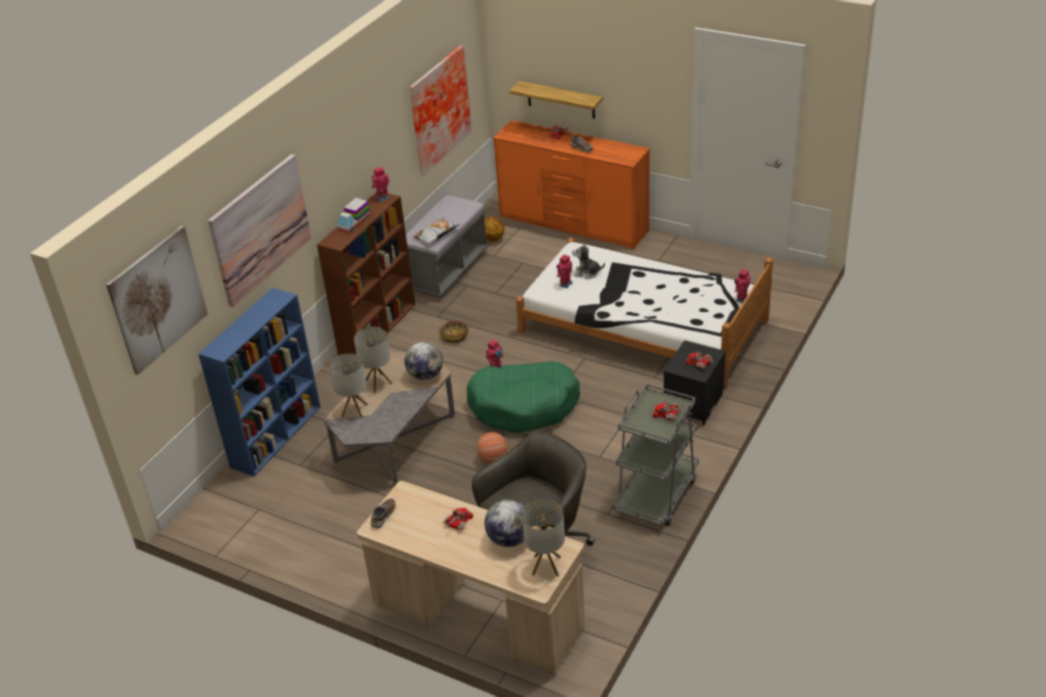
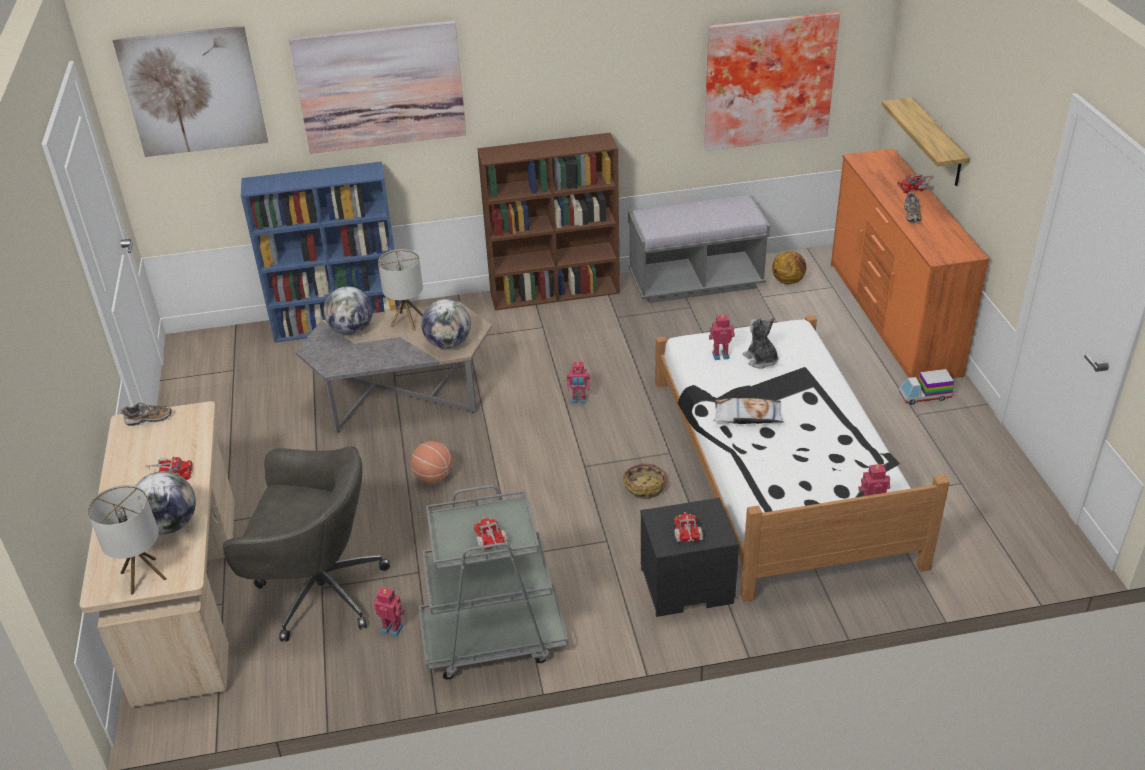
camera: 50 degrees right, 0 degrees up
table lamp [329,354,368,418] -> globe [324,286,373,335]
toy truck [337,198,370,232] -> toy truck moved to [899,369,954,405]
toy robot [371,167,390,202] -> toy robot moved to [373,587,405,637]
pillow [413,219,460,244] -> pillow moved to [713,398,784,424]
basket [439,321,468,343] -> basket moved to [623,463,668,499]
green dog bed [467,361,580,433] -> none

